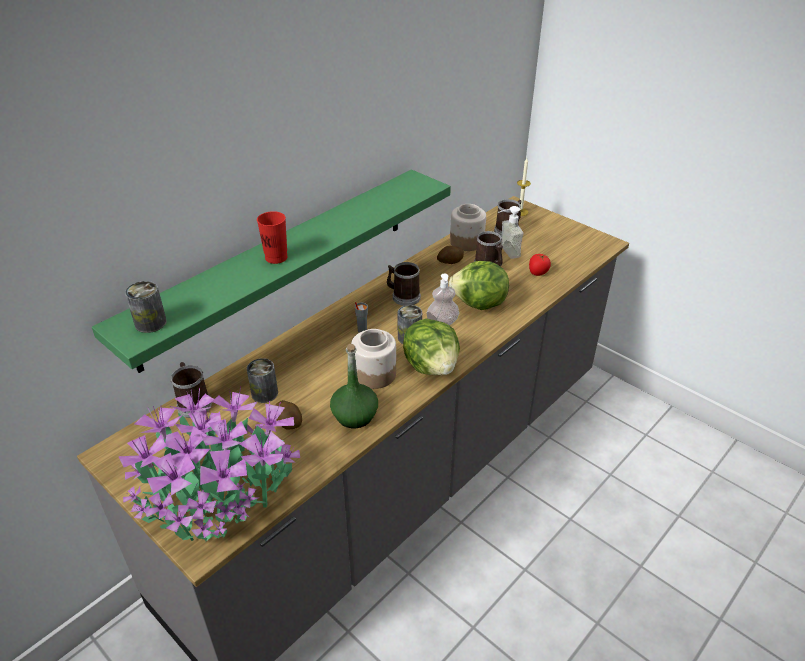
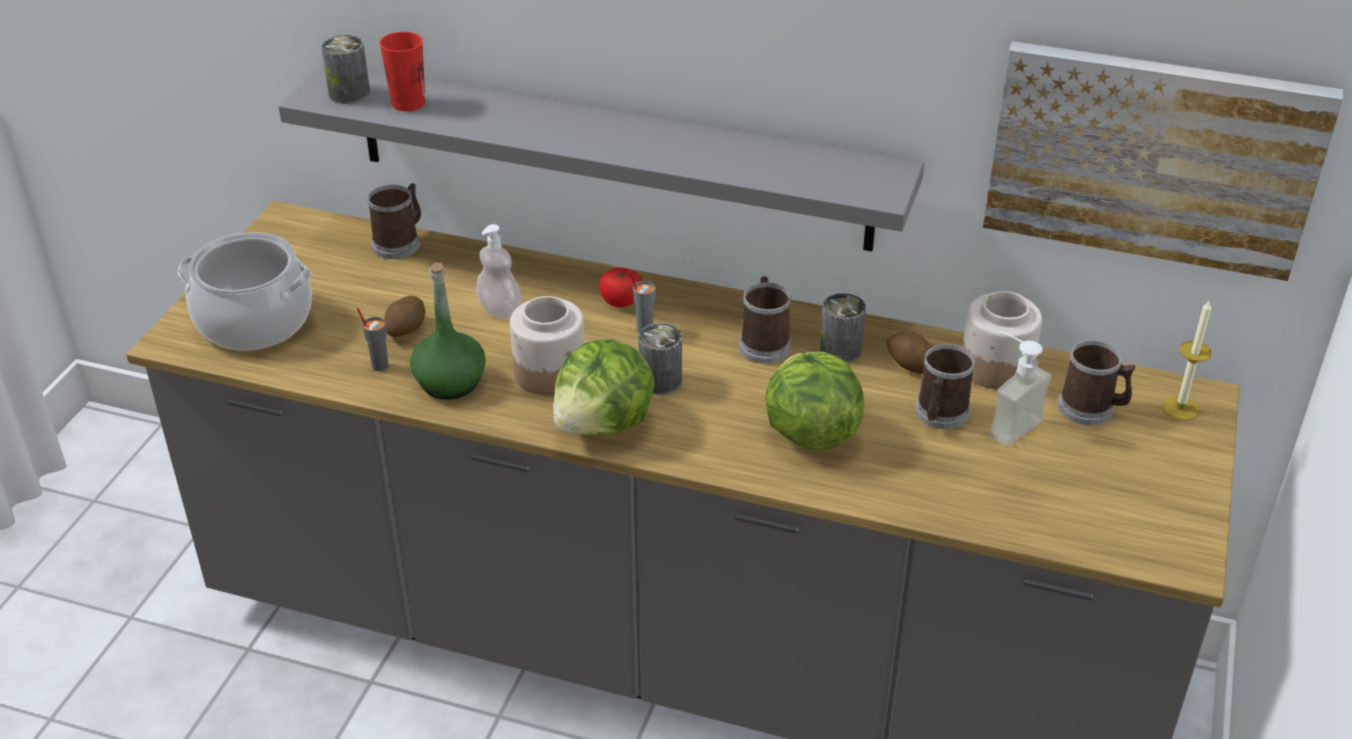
camera: 65 degrees right, 0 degrees up
green shelf [92,169,451,373] -> grey shelf [278,63,924,251]
potted plant [118,386,300,541] -> cooking pot [178,232,312,351]
can [247,358,278,403] -> can moved to [820,293,866,363]
red cup [257,211,288,264] -> red cup moved to [379,32,425,111]
soap dispenser [426,273,459,325] -> soap dispenser moved to [476,224,521,319]
tomato [529,254,551,276] -> tomato moved to [599,268,643,307]
none -> grey cup [357,308,389,371]
none -> picture [983,41,1343,281]

